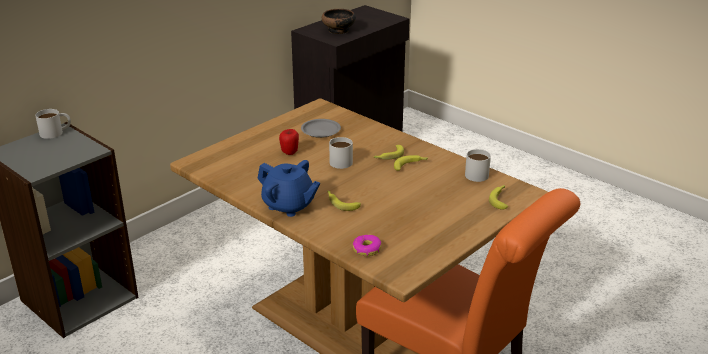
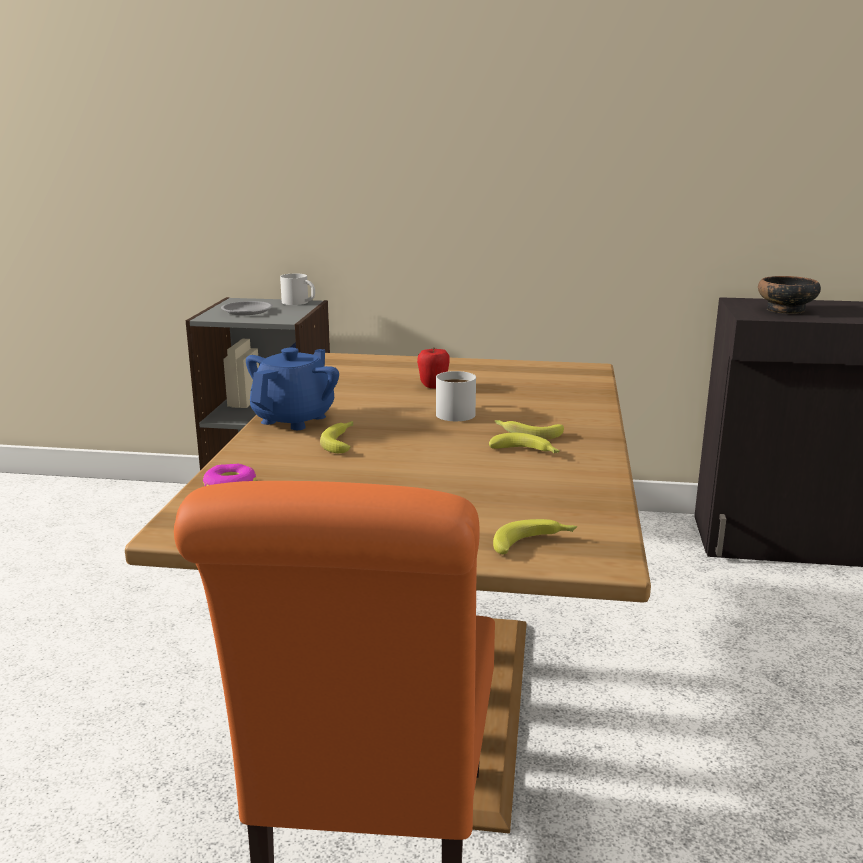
camera: 55 degrees right, 10 degrees down
blue teapot [257,160,320,217] -> blue teapot turned 150 degrees counterclockwise [246,348,339,430]
grey plate [301,119,341,138] -> grey plate moved to [221,301,273,315]
white mug [465,149,491,182] -> none

